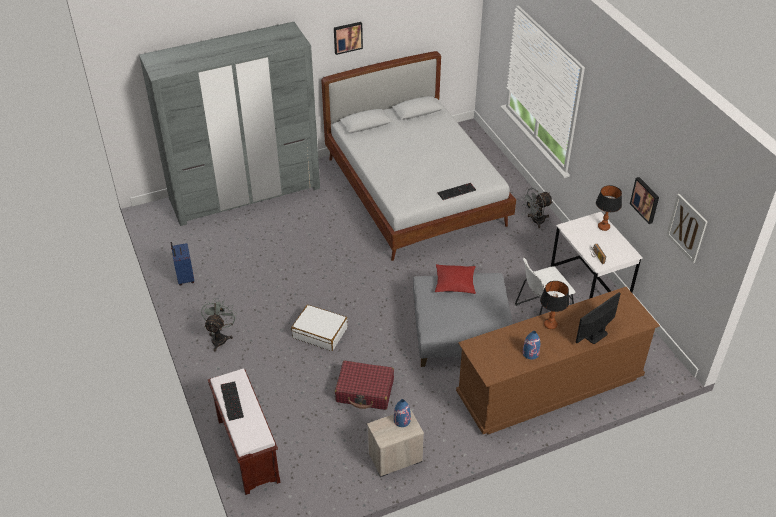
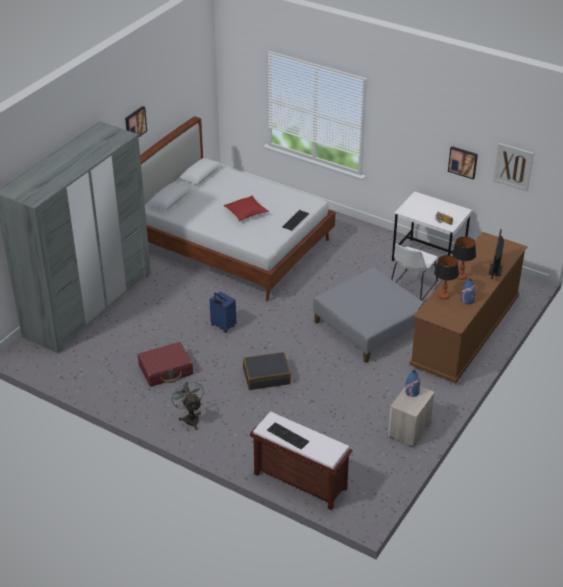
camera: 35 degrees left, 5 degrees down
blue suitcase [170,242,194,285] -> blue suitcase moved to [210,292,236,333]
white suitcase [291,305,348,351] -> black suitcase [243,352,291,390]
red suitcase [335,361,394,410] -> red suitcase moved to [138,342,193,387]
red pillow [435,264,476,294] -> red pillow moved to [224,195,269,222]
grey fan [521,188,552,228] -> none
table lamp [596,185,622,231] -> table lamp moved to [434,255,459,299]

